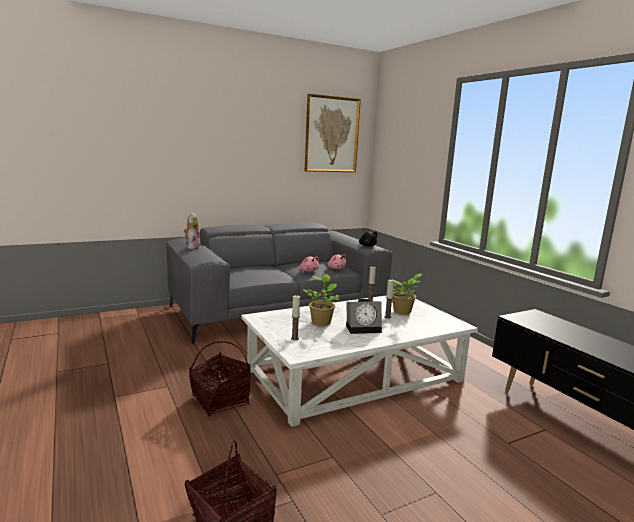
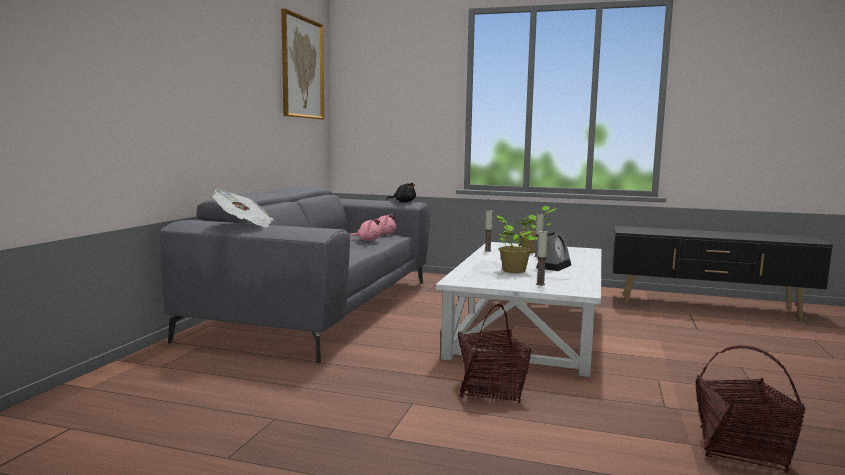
camera: 45 degrees left, 5 degrees down
plush toy [184,213,200,249] -> newspaper [212,190,274,227]

